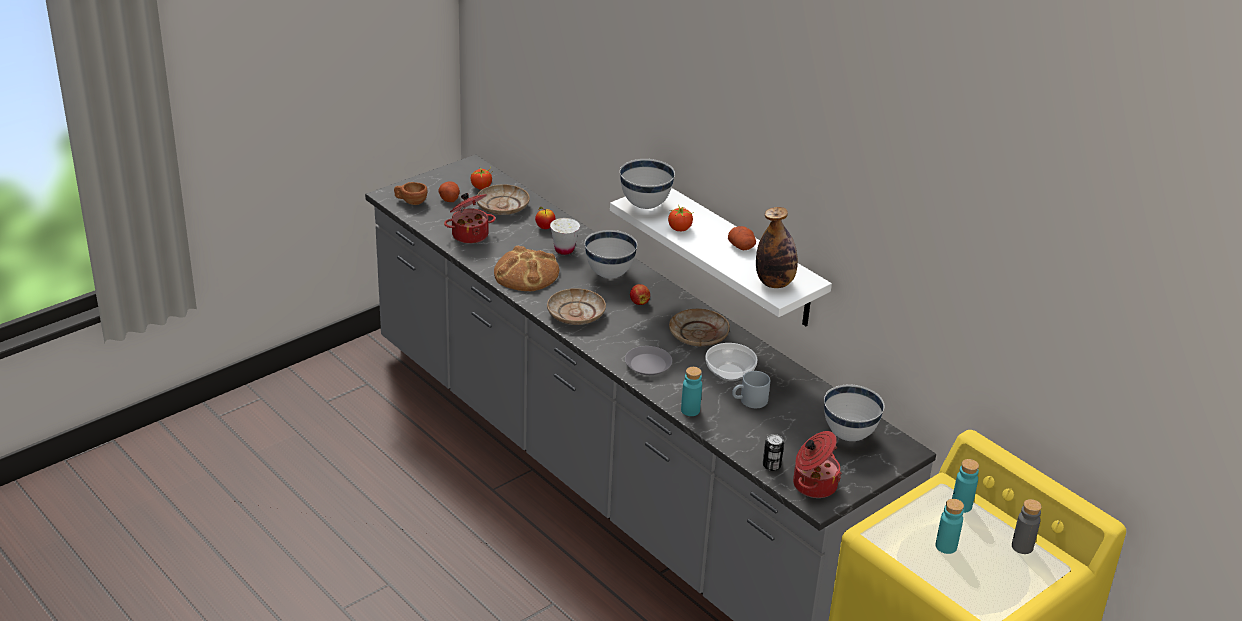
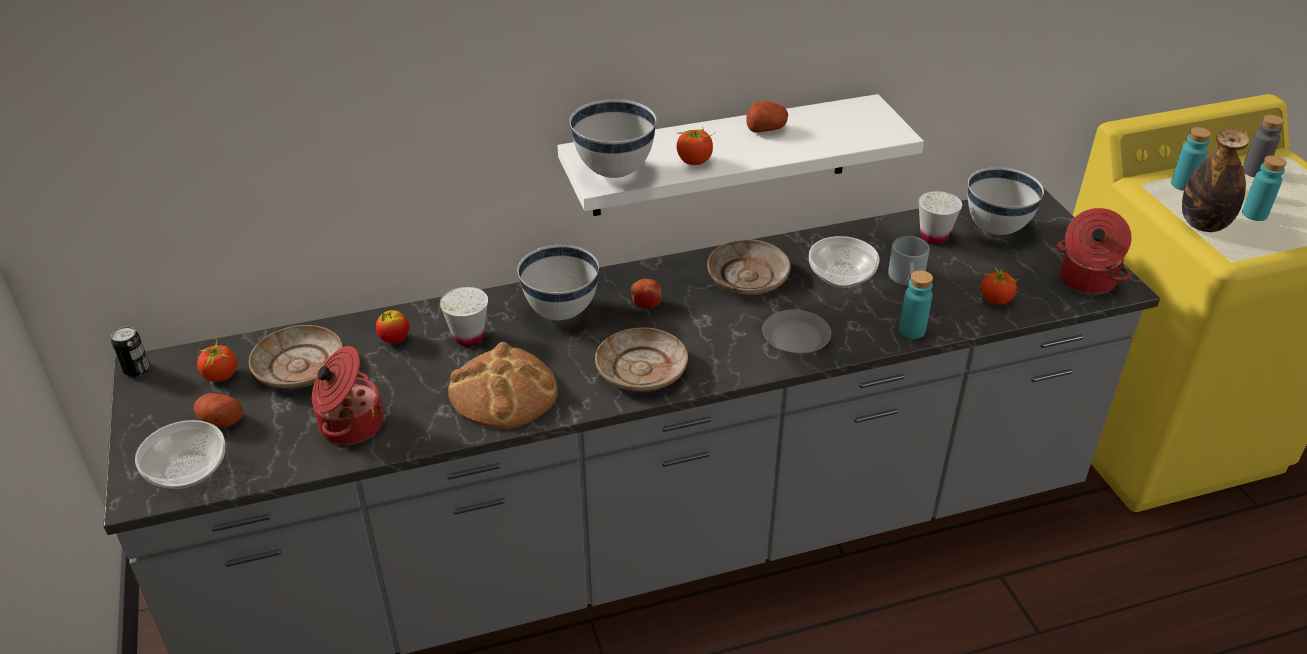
camera: 65 degrees left, 5 degrees up
brown cup [394,182,427,205] -> bowl [135,420,225,489]
bottle [756,207,798,288] -> bottle moved to [1182,128,1249,232]
can [763,434,784,471] -> can moved to [111,326,149,377]
none -> white cup [919,191,962,244]
none -> tomato [981,267,1018,305]

